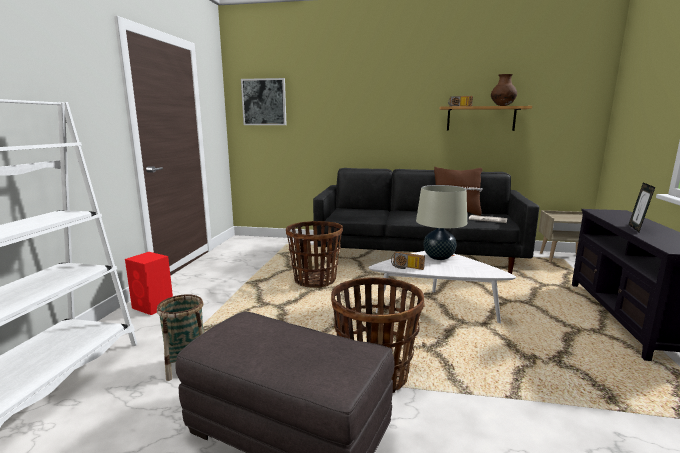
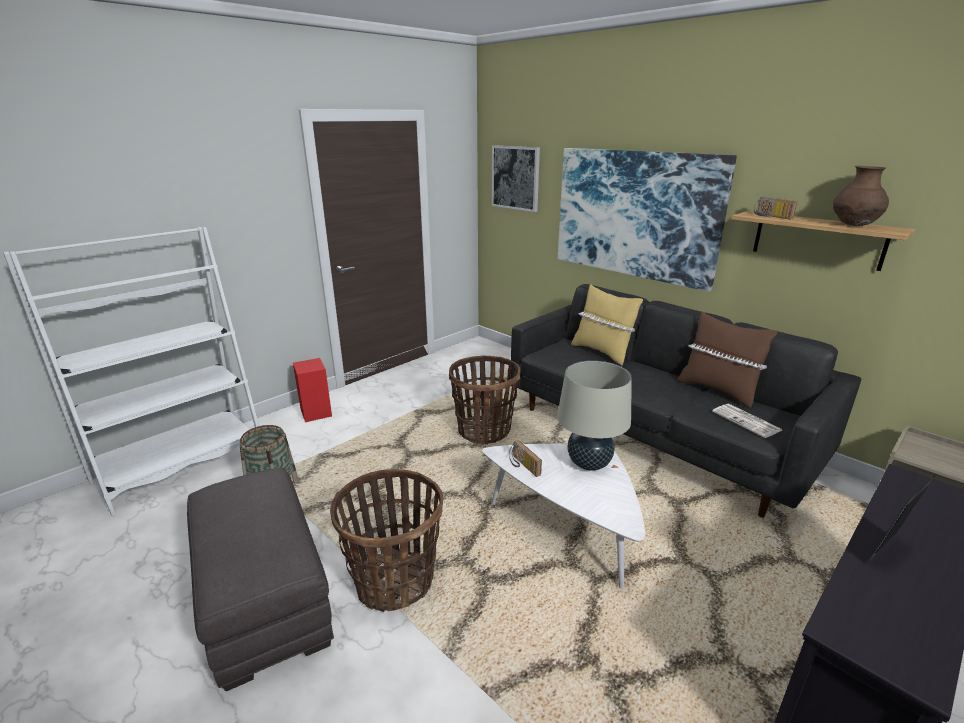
camera: 35 degrees right, 10 degrees up
none -> picture [558,148,737,292]
none -> yellow pillow [571,284,643,365]

